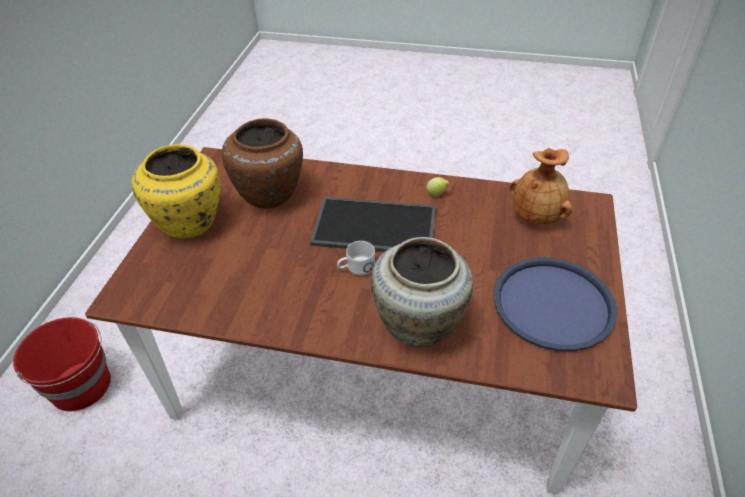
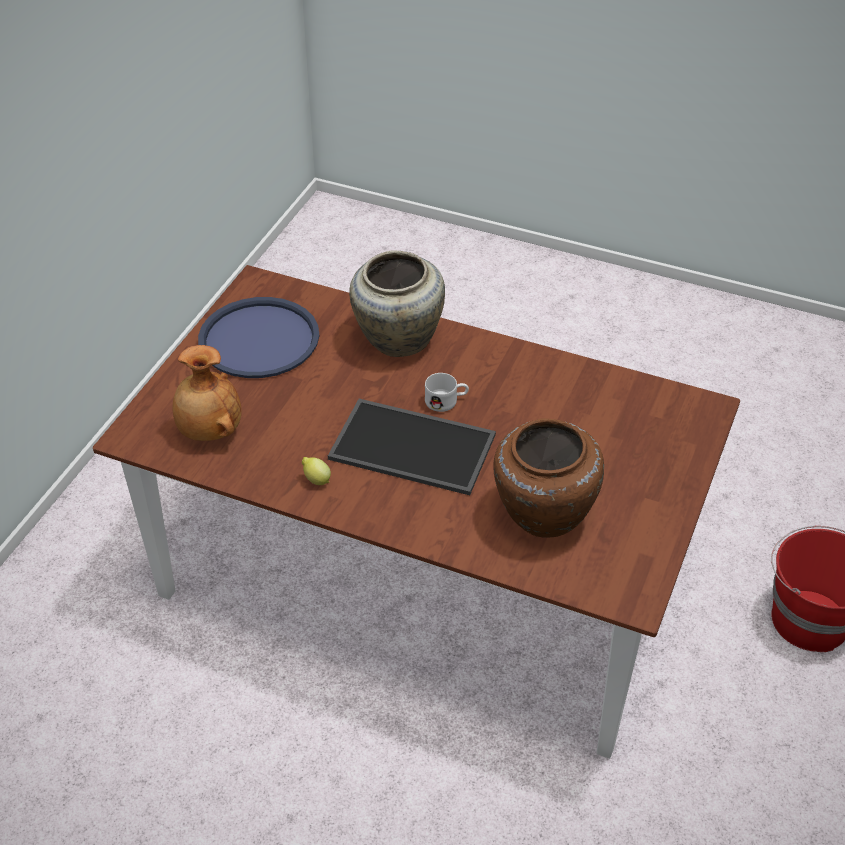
camera: 170 degrees left, 0 degrees up
yellow vase [132,144,220,239] -> none

